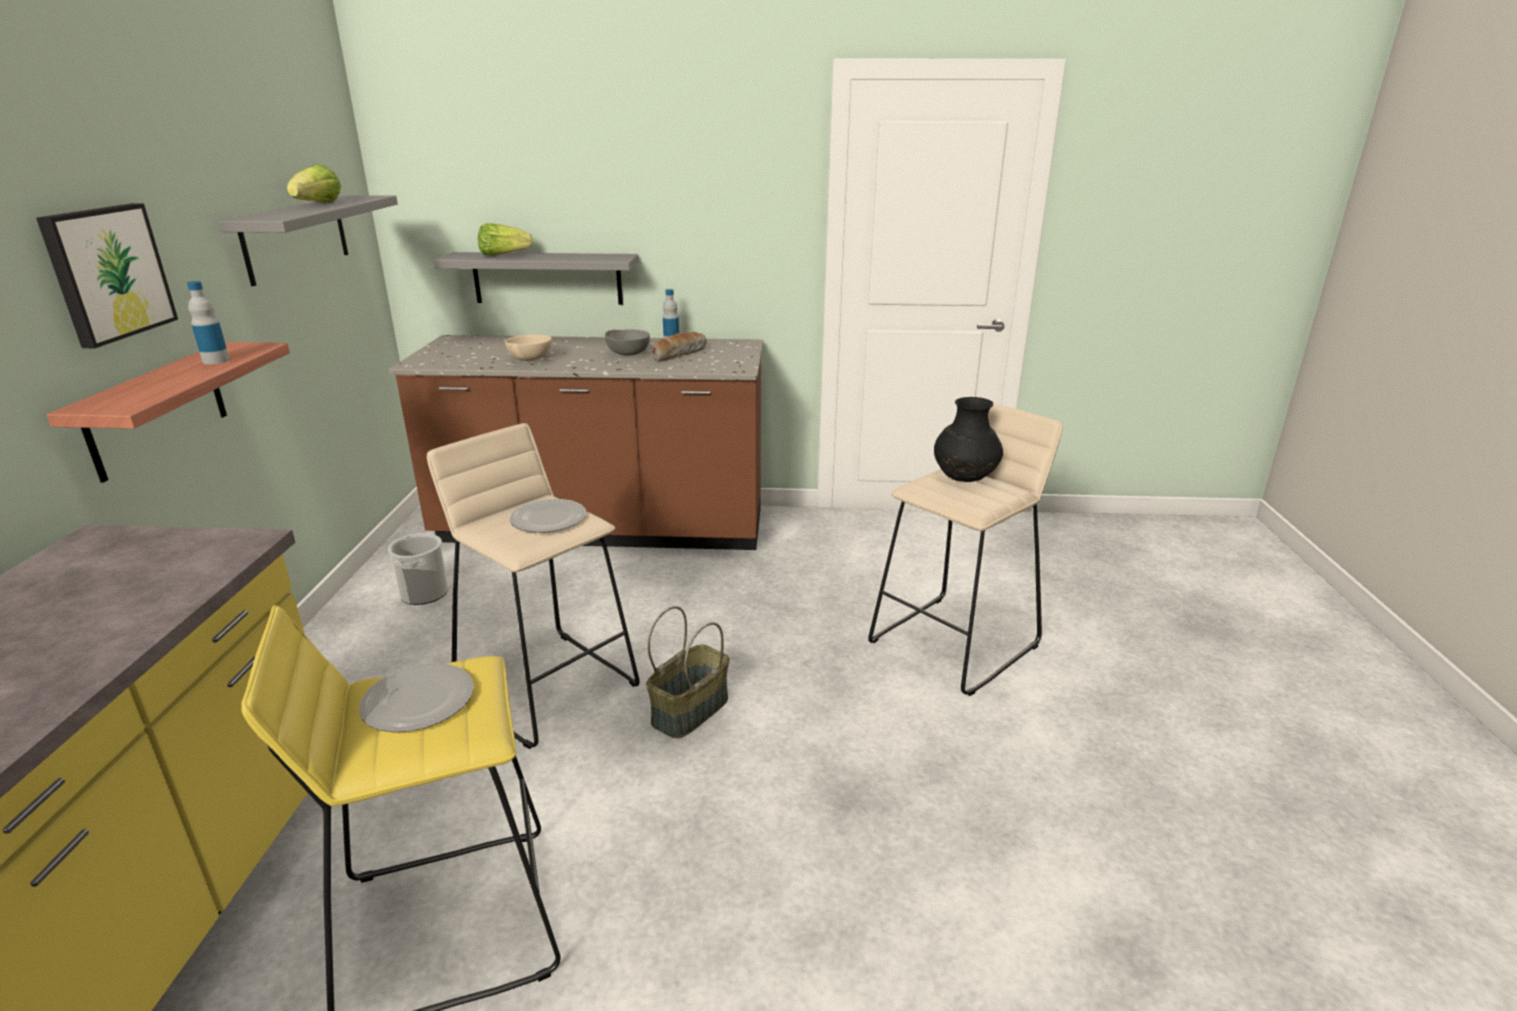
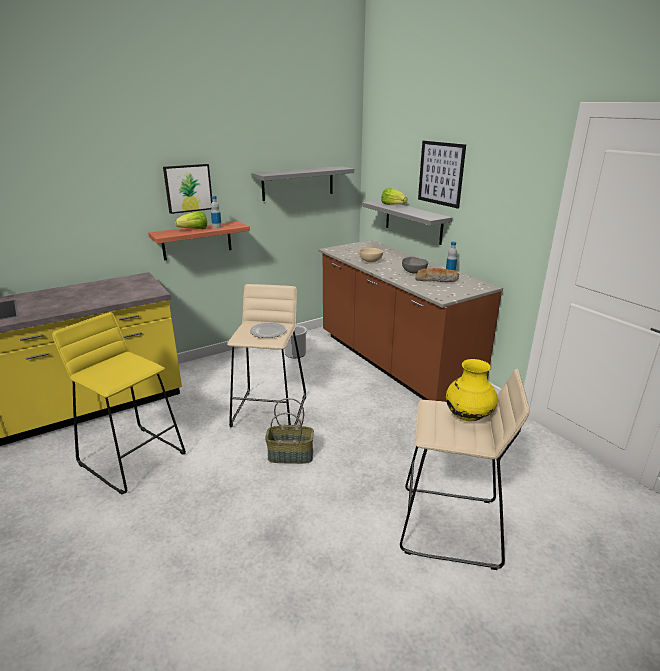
camera: 55 degrees right, 0 degrees up
lettuce [287,164,341,203] -> lettuce moved to [175,211,207,229]
plate [359,663,474,732] -> none
black vase [934,397,1003,482] -> yellow vase [446,359,498,421]
none -> picture [418,141,466,209]

